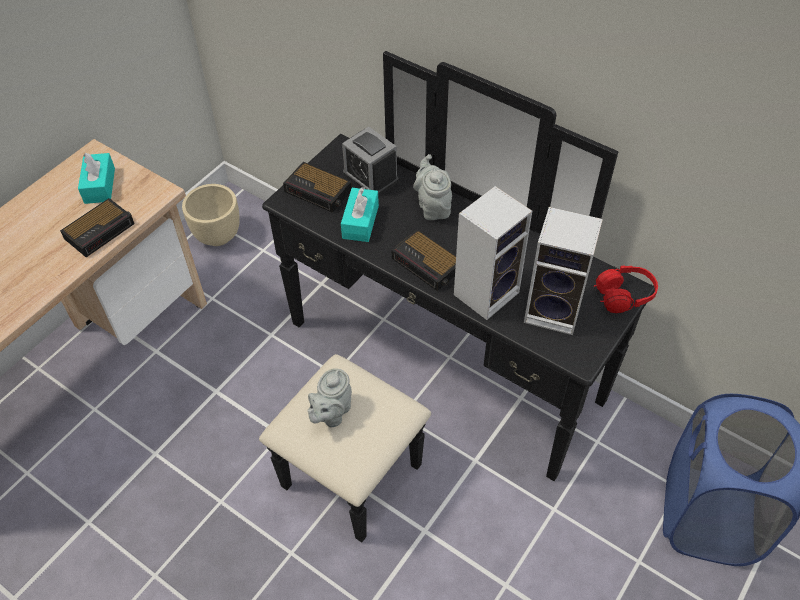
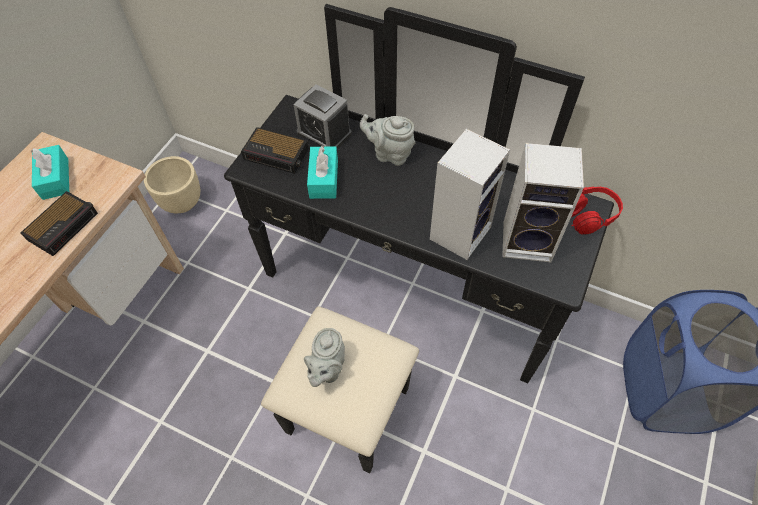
camera: 10 degrees left, 5 degrees up
alarm clock [392,229,456,291] -> none
grey teapot [413,154,452,220] -> grey teapot turned 45 degrees counterclockwise [359,114,415,166]

